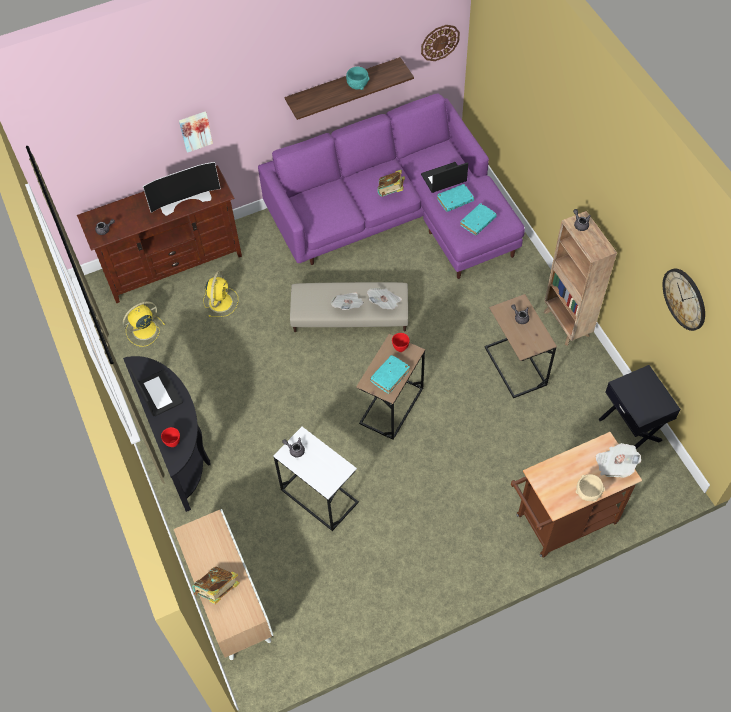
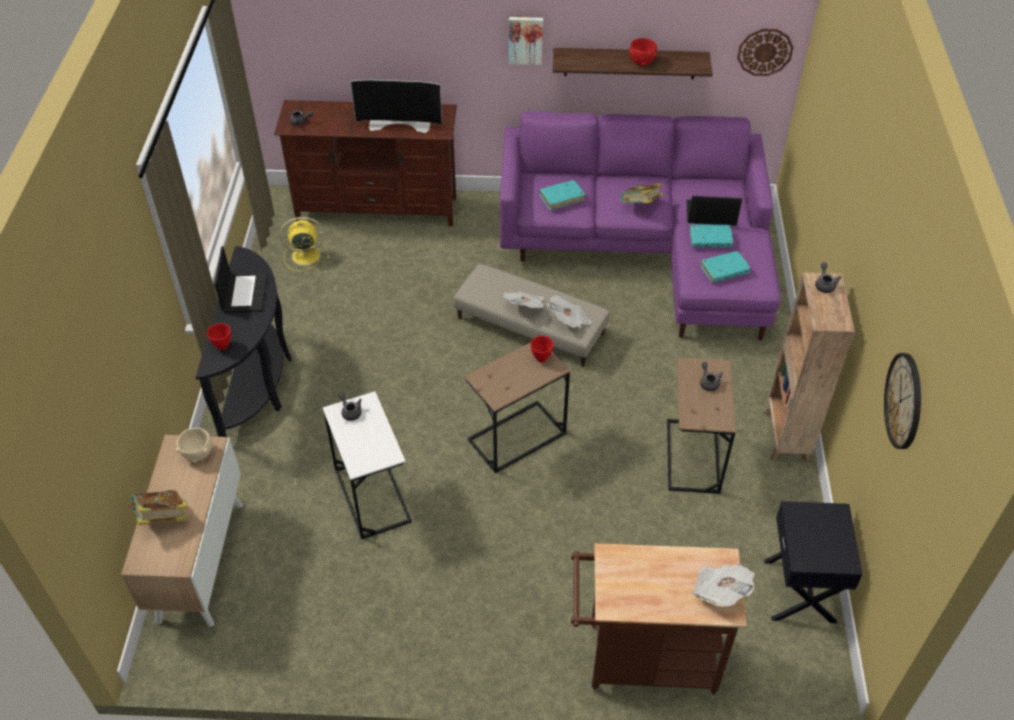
camera: 25 degrees right, 10 degrees down
picture [179,111,213,153] -> picture moved to [509,17,543,65]
yellow fan [203,271,238,317] -> none
turquoise bowl [346,67,370,90] -> red bowl [629,38,657,66]
turquoise book [370,355,410,394] -> turquoise book moved to [540,180,585,211]
beige bowl [576,474,605,501] -> beige bowl moved to [176,428,214,463]

